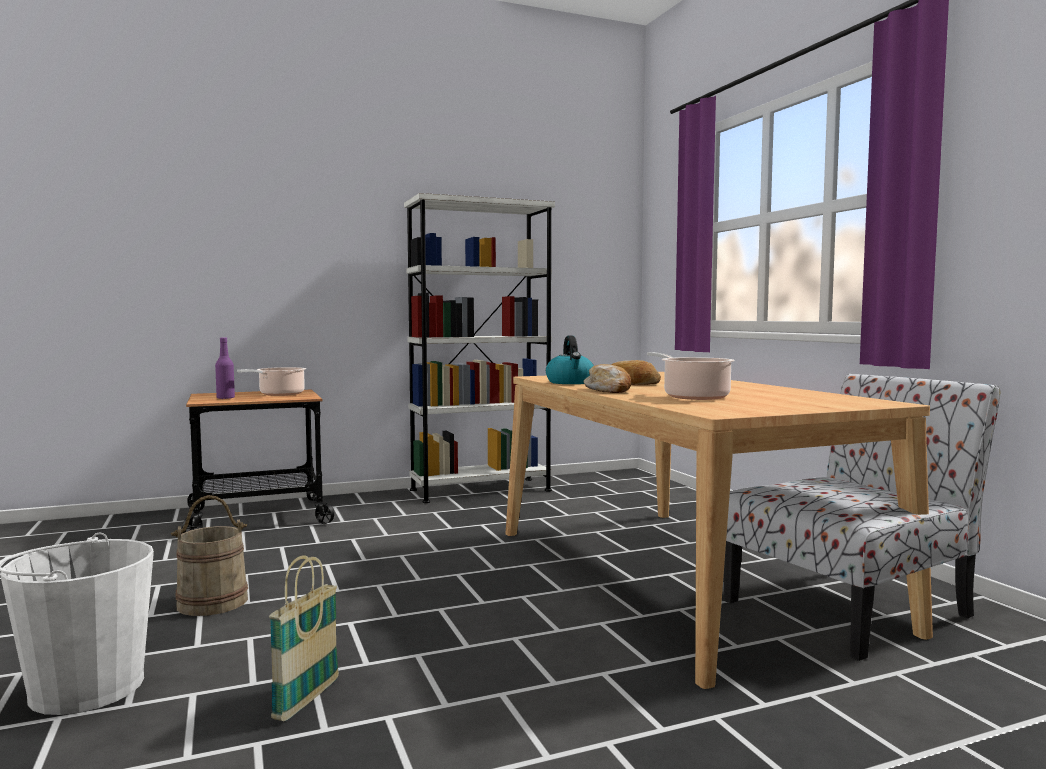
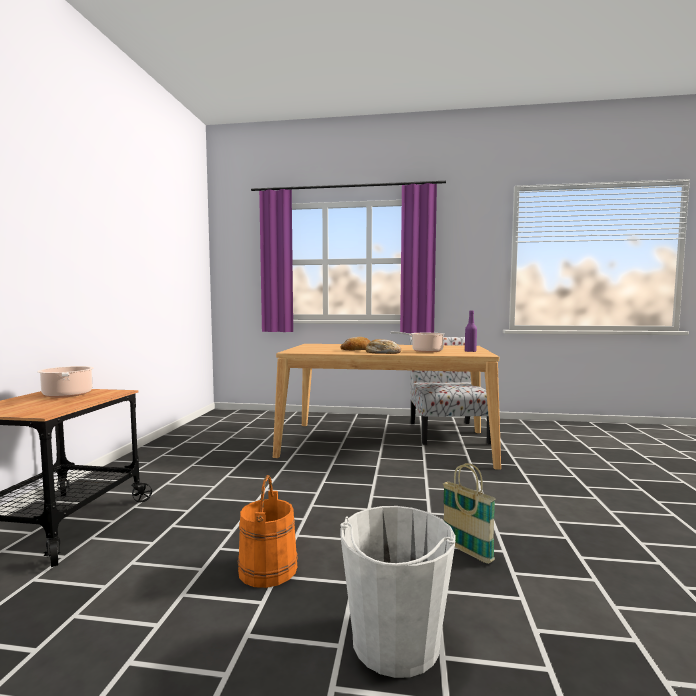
camera: 60 degrees left, 0 degrees up
beige bucket [171,495,248,616] -> orange bucket [238,475,298,588]
purple bottle [215,337,235,399] -> purple bottle moved to [465,310,477,352]
white bookcase [404,193,555,503] -> none
kettle [546,336,594,384] -> none

